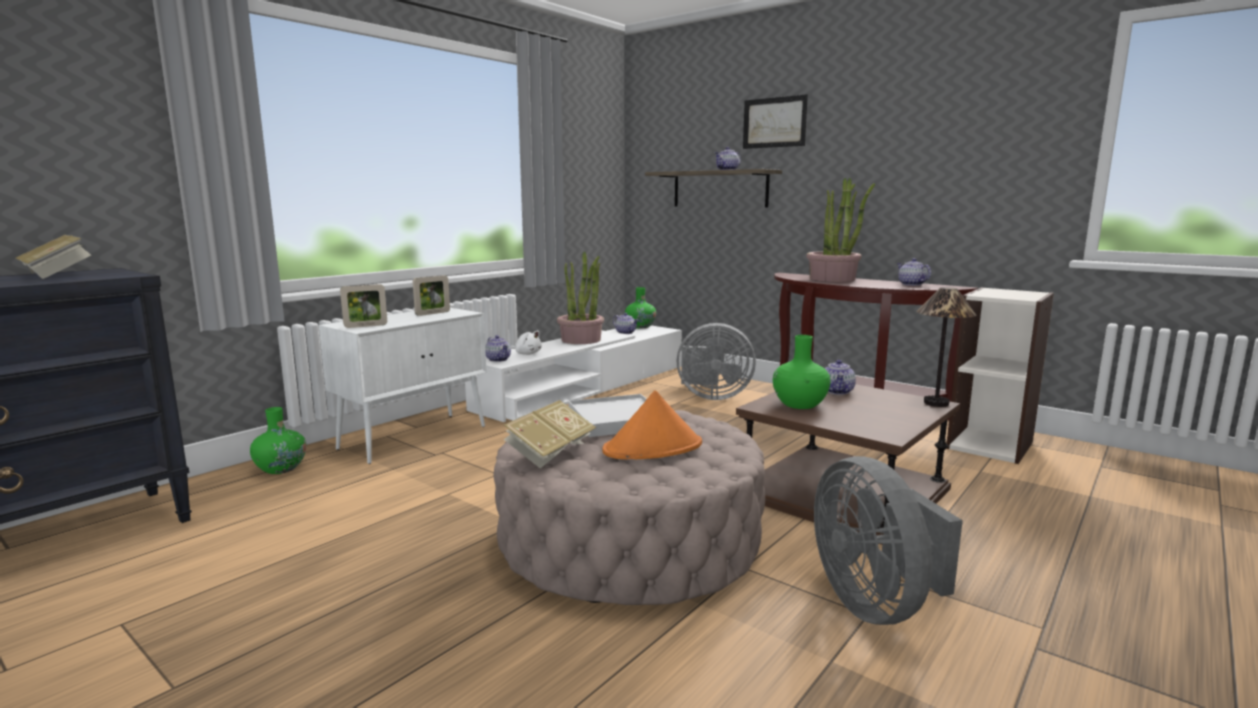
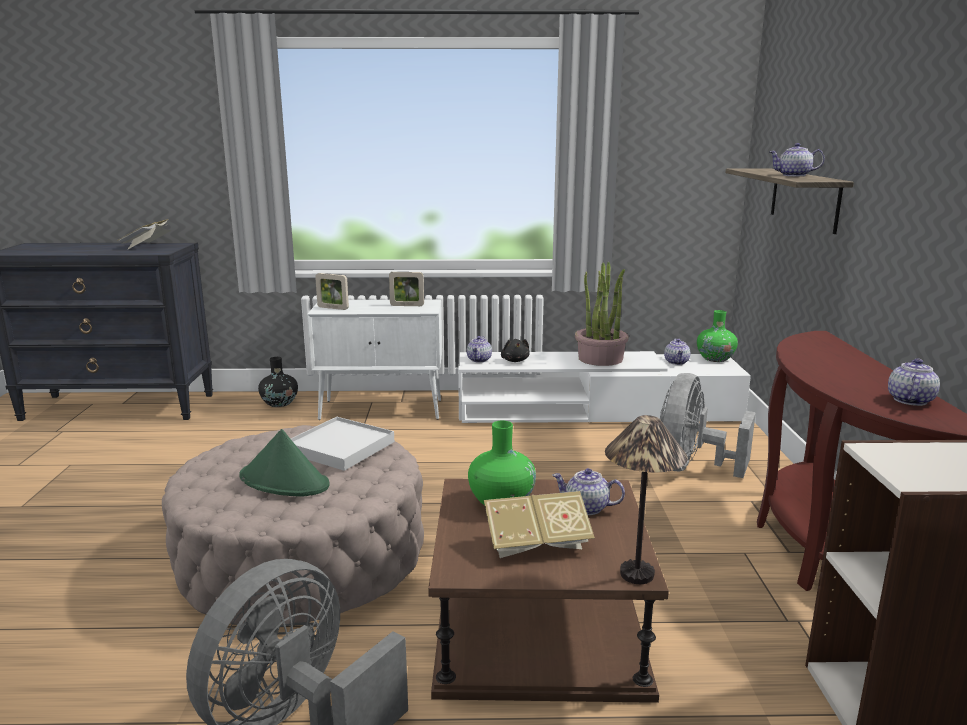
camera: 50 degrees right, 5 degrees up
green vase [250,407,306,474] -> black vase [258,357,298,407]
book [504,400,596,469] -> book moved to [484,491,595,558]
white plush toy [510,330,542,355] -> black plush toy [501,339,530,362]
orange hat [602,390,702,459] -> green hat [239,429,330,496]
grey fan [677,323,756,400] -> grey fan turned 60 degrees clockwise [660,373,756,478]
picture [743,94,808,149] -> none
potted plant [806,178,875,282] -> none
teapot [825,360,856,395] -> teapot turned 45 degrees clockwise [552,468,625,515]

